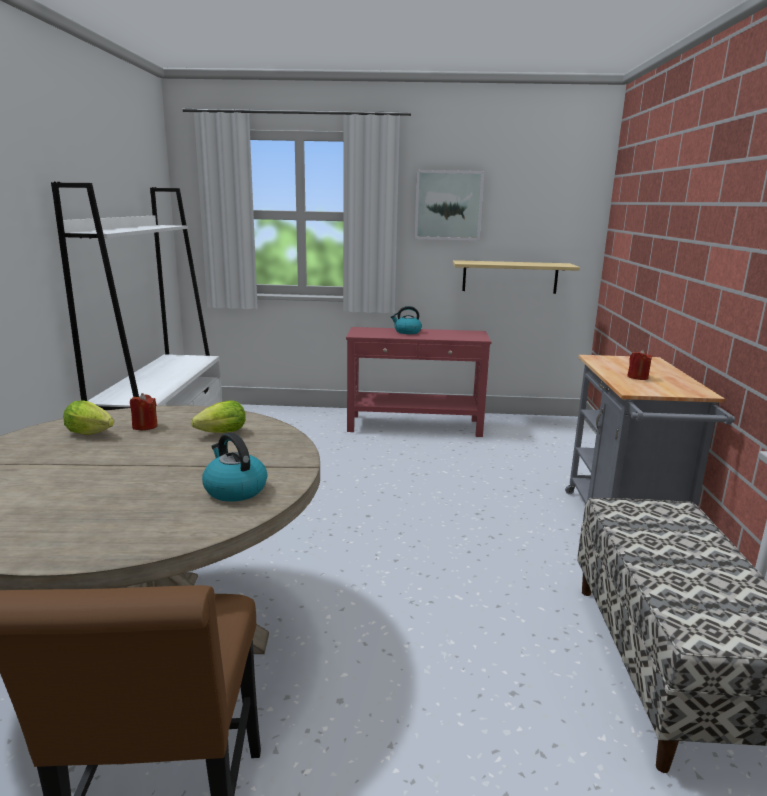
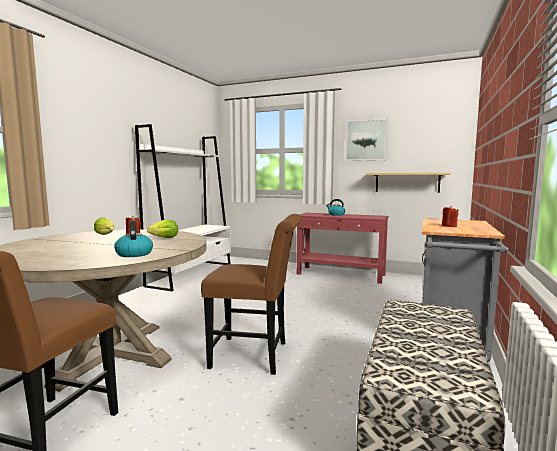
camera: 20 degrees right, 10 degrees down
none -> brown chair [201,214,302,375]

